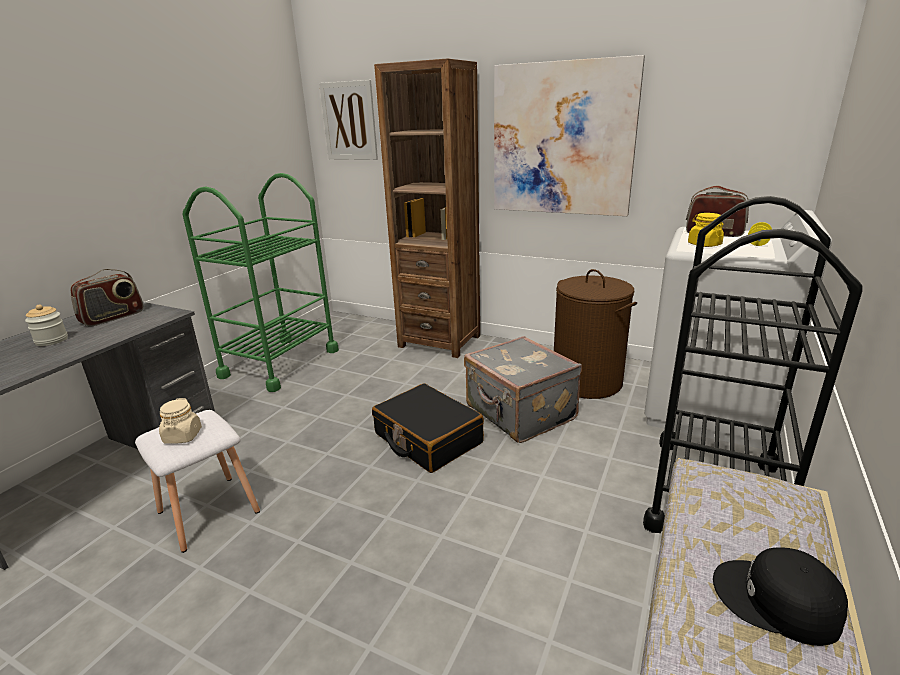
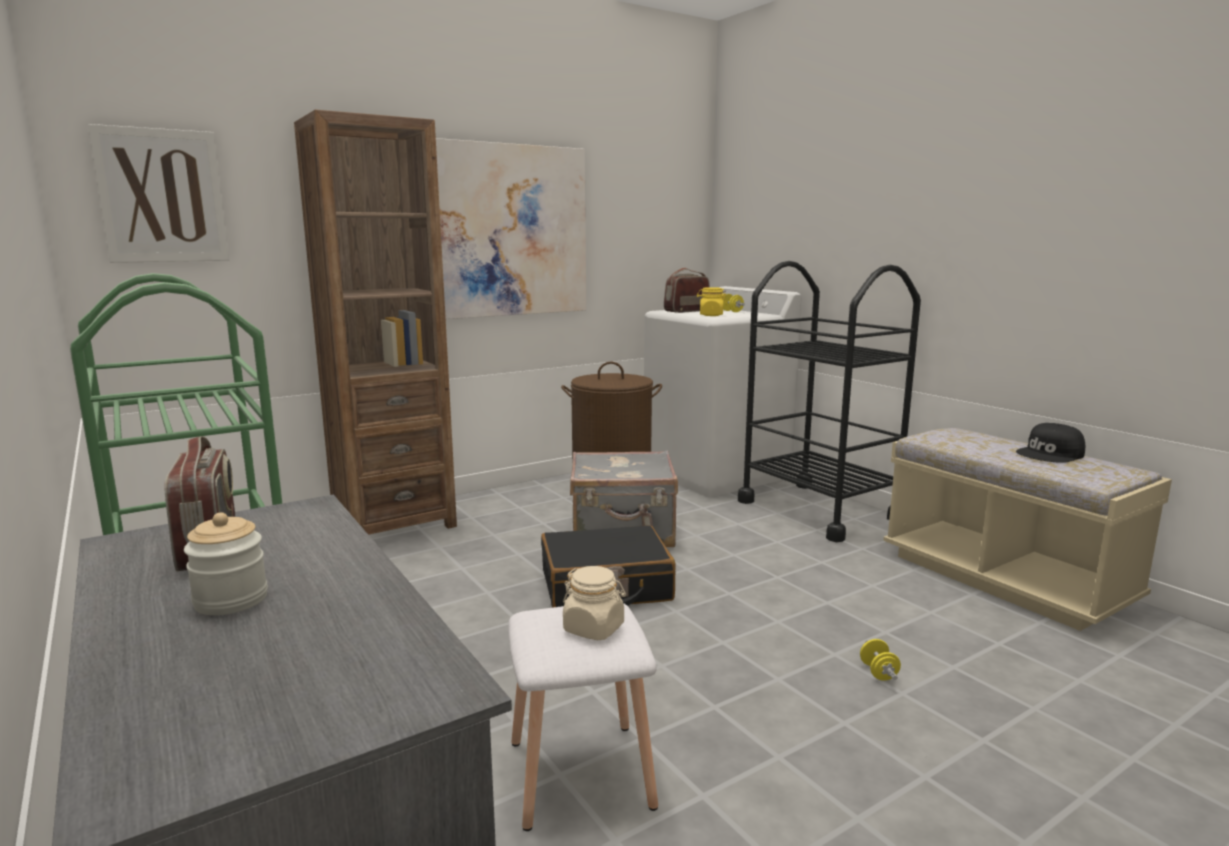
camera: 60 degrees left, 10 degrees down
none -> yellow dumbbell [860,639,901,681]

